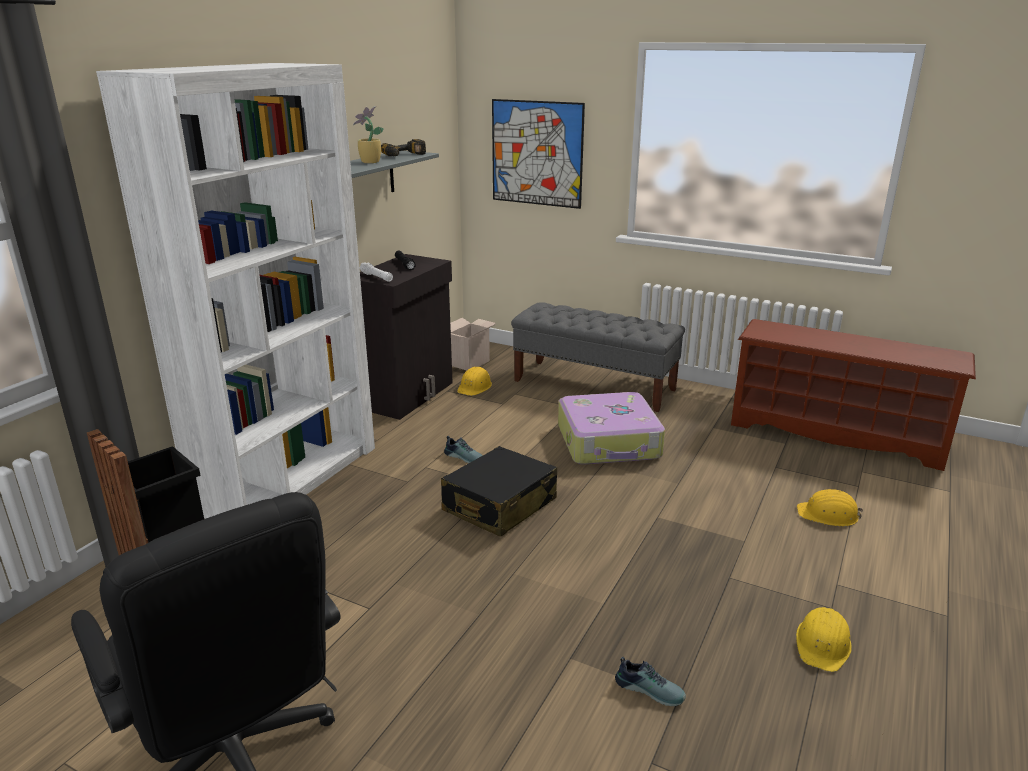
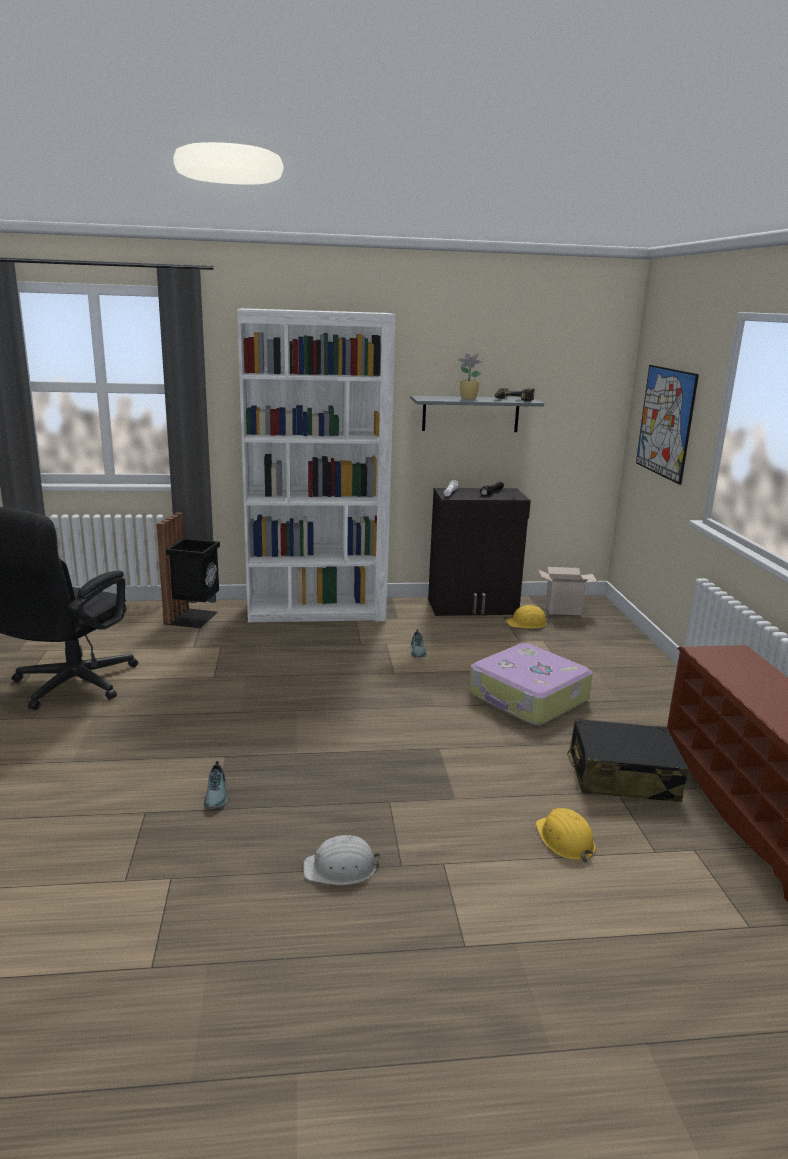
camera: 55 degrees right, 5 degrees down
black suitcase [441,446,557,537] -> black suitcase moved to [567,718,689,802]
grey bench [511,302,685,412] -> none
yellow hard hat [796,607,852,672] -> white hard hat [303,835,380,885]

